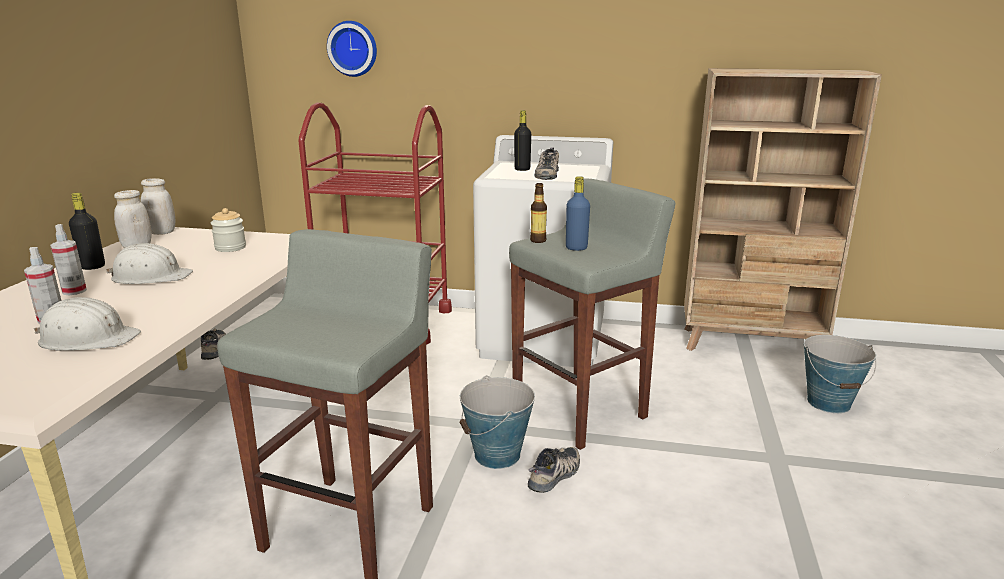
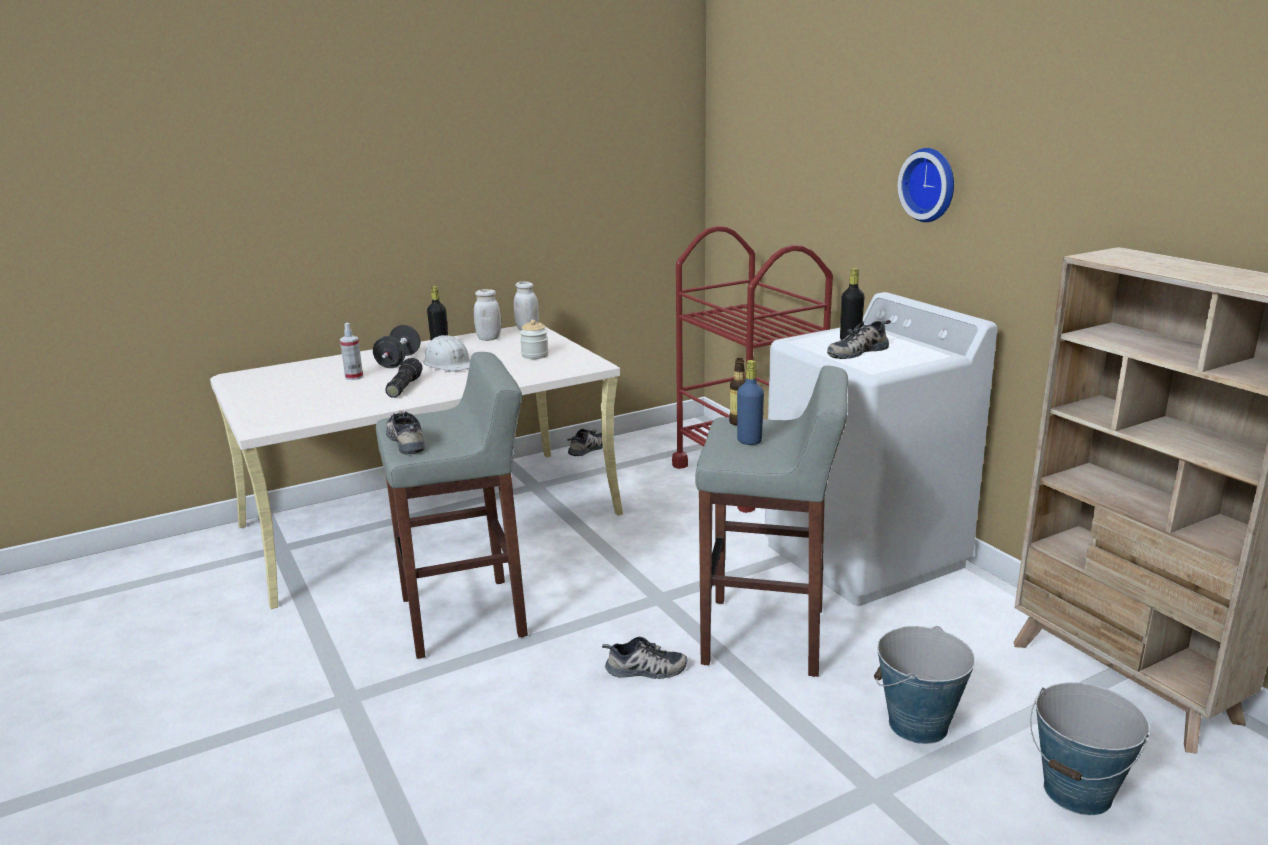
camera: 50 degrees right, 0 degrees up
white hard hat [34,297,141,350] -> none
spray bottle [50,224,87,295] -> black dumbbell [373,325,420,368]
wall clock [327,21,377,77] -> wall clock moved to [898,148,954,222]
bucket [460,375,535,469] -> bucket moved to [874,626,975,744]
none -> flashlight [385,358,423,398]
none -> shoe [386,410,425,455]

